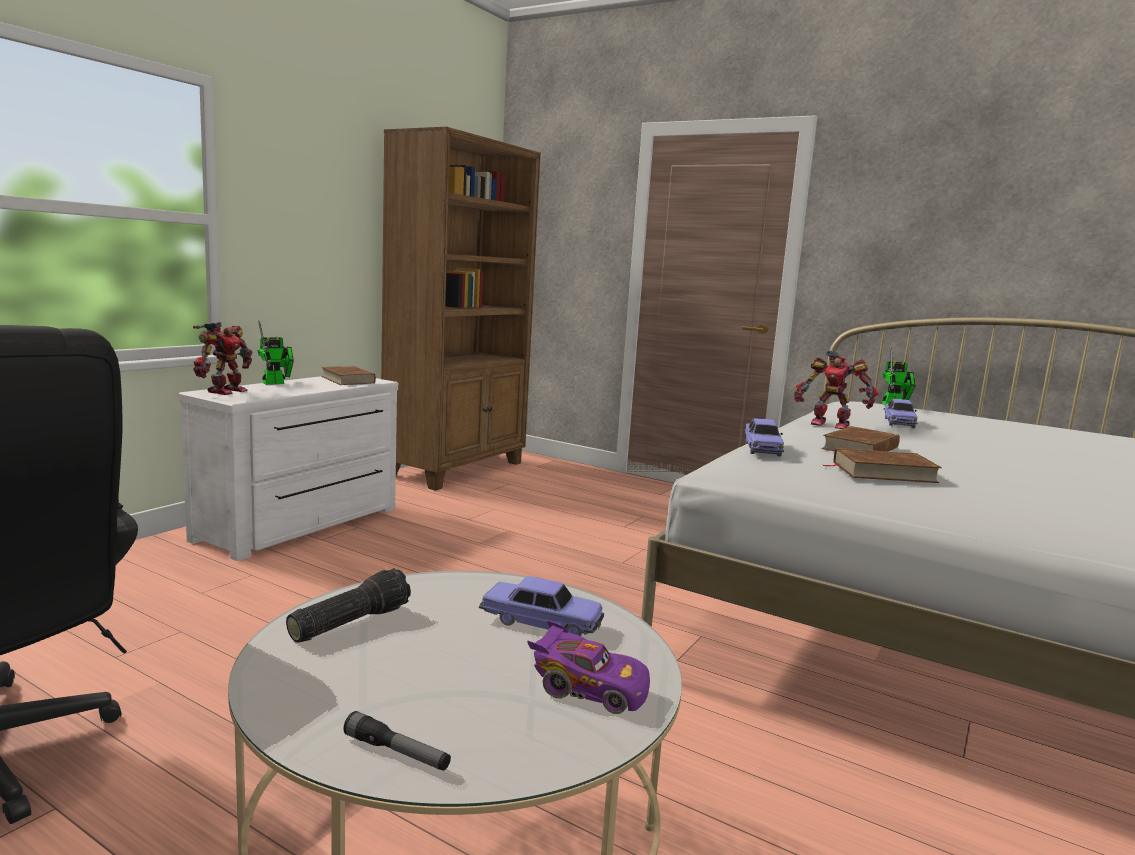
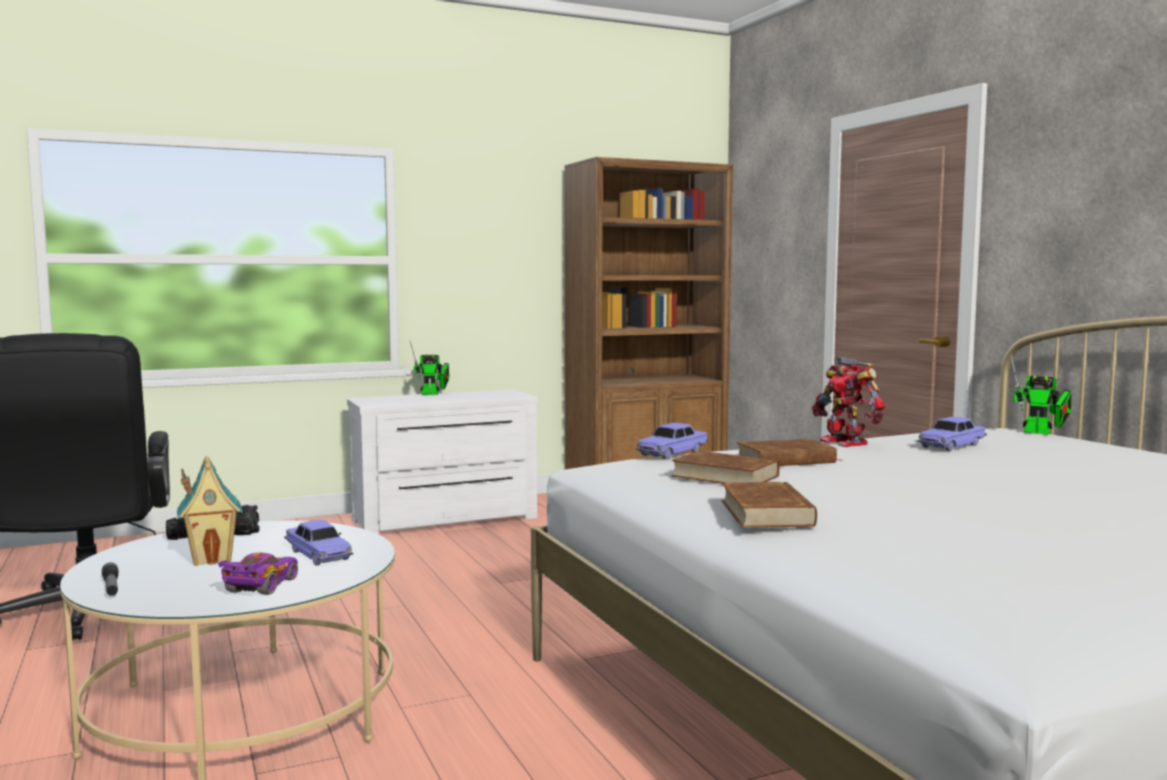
camera: 35 degrees right, 5 degrees down
toy robot [193,322,253,395] -> none
brown book [321,366,376,385] -> brown book moved to [722,482,817,528]
purple toy car [527,620,650,714] -> purple toy car turned 135 degrees counterclockwise [218,553,298,595]
none -> toy house [177,456,243,566]

